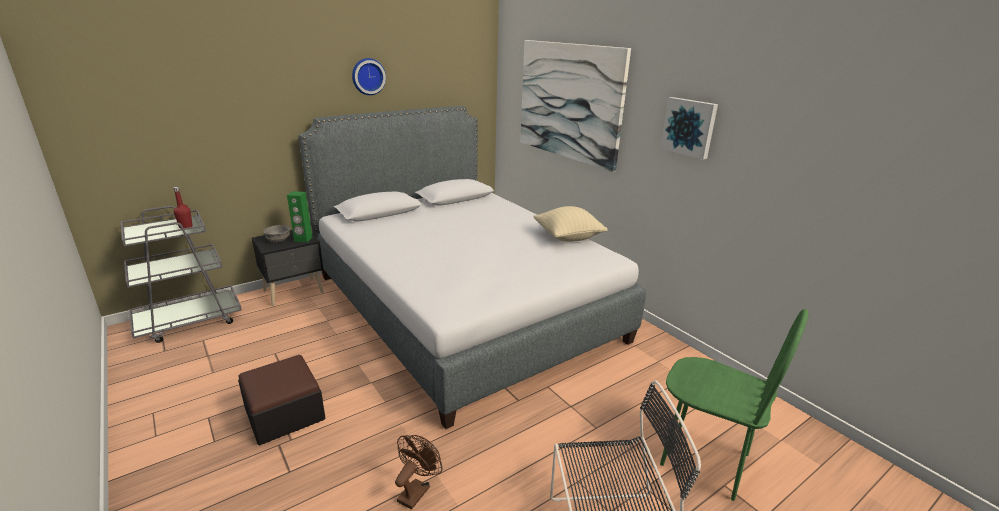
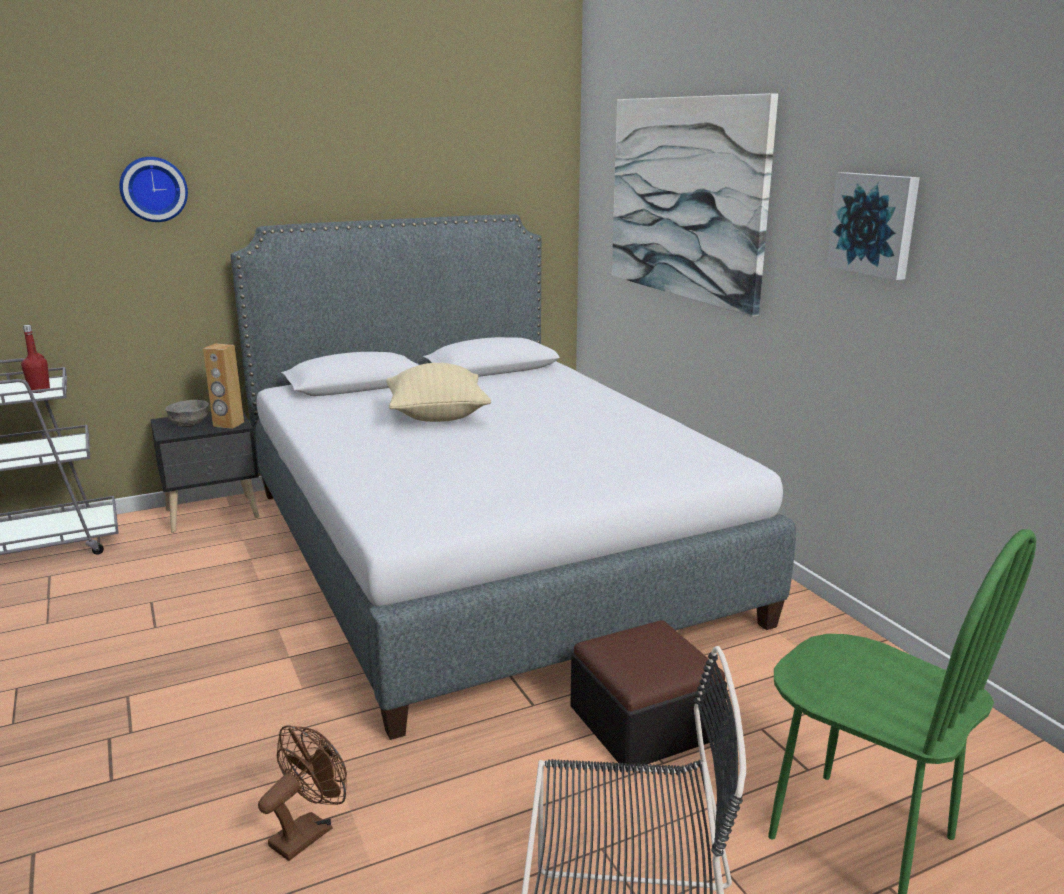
camera: 10 degrees right, 5 degrees down
ottoman [238,355,325,445] -> ottoman moved to [570,620,727,766]
green speaker [287,191,313,242] -> brown speaker [203,343,244,429]
wall clock [352,58,386,95] -> wall clock moved to [119,157,188,222]
beige pillow [534,206,608,242] -> beige pillow moved to [386,363,491,422]

